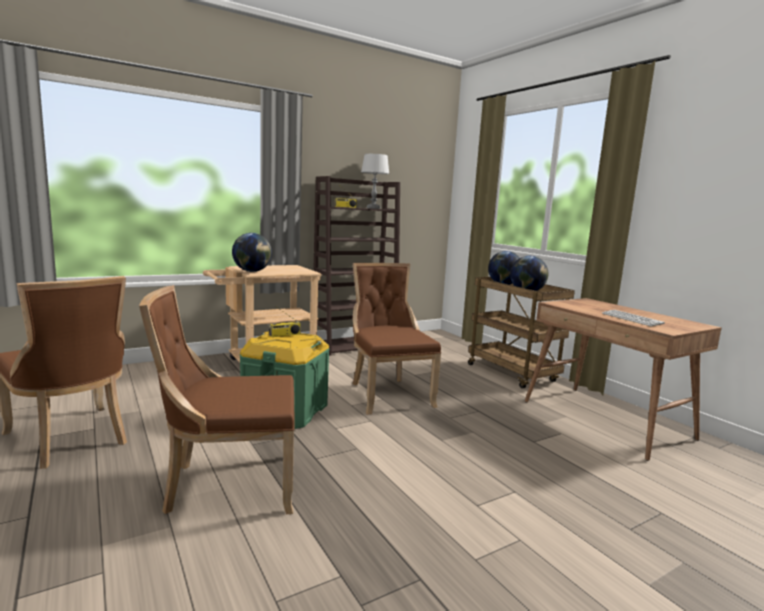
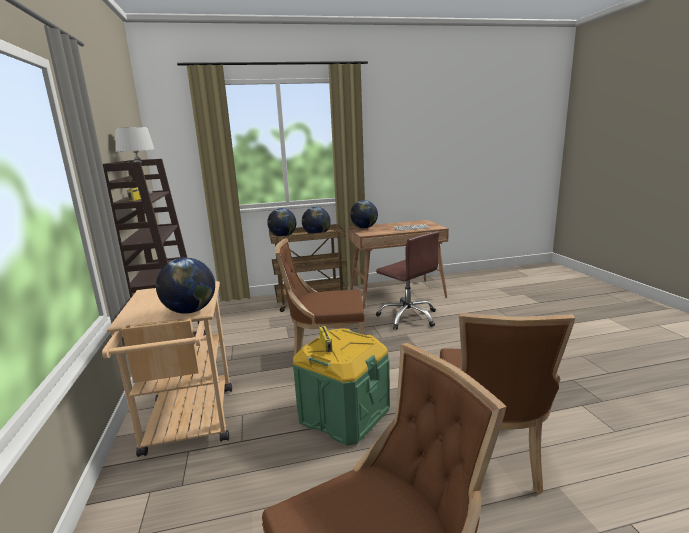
camera: 70 degrees left, 5 degrees up
none -> globe [350,200,378,228]
none -> brown office chair [376,231,439,330]

